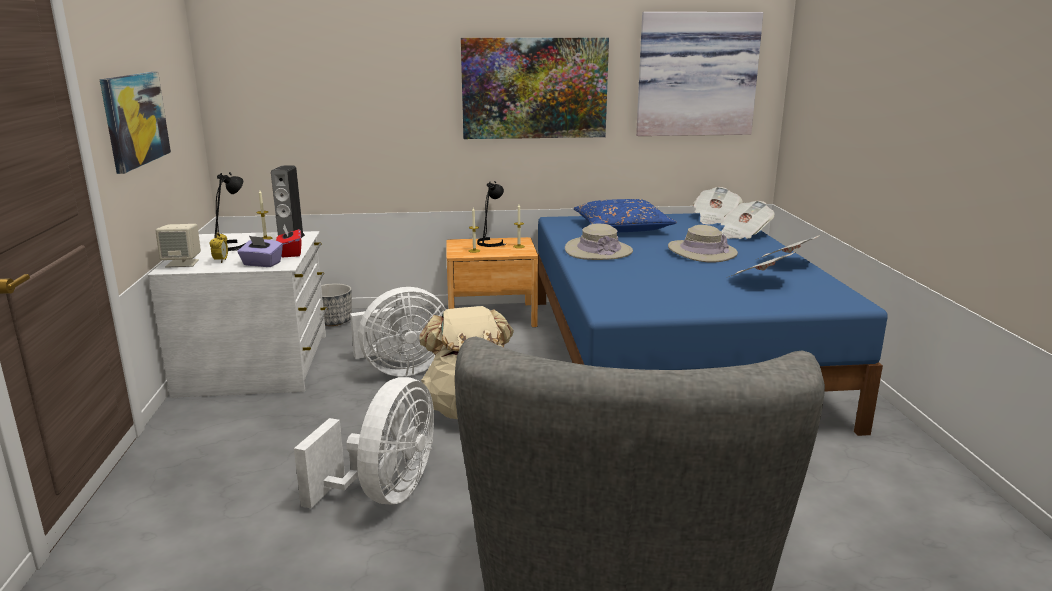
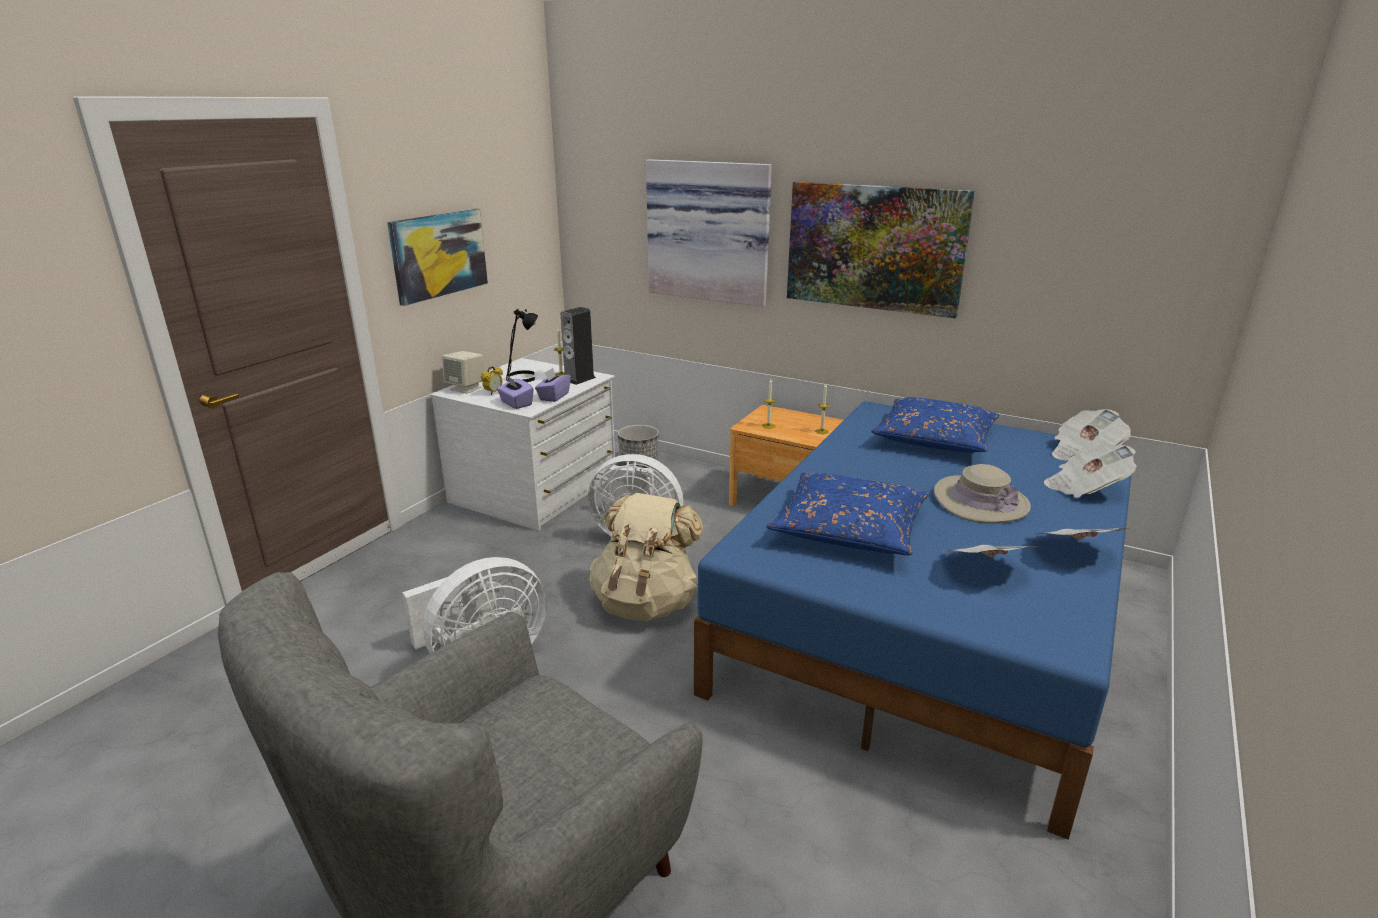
camera: 35 degrees right, 5 degrees up
red tissue box [276,224,301,257] -> purple tissue box [535,368,571,402]
black table lamp [477,181,506,247] -> none
beige hat [565,224,633,260] -> none
picture [636,12,763,136] -> picture moved to [646,159,772,307]
none -> blue pillow [766,473,929,555]

